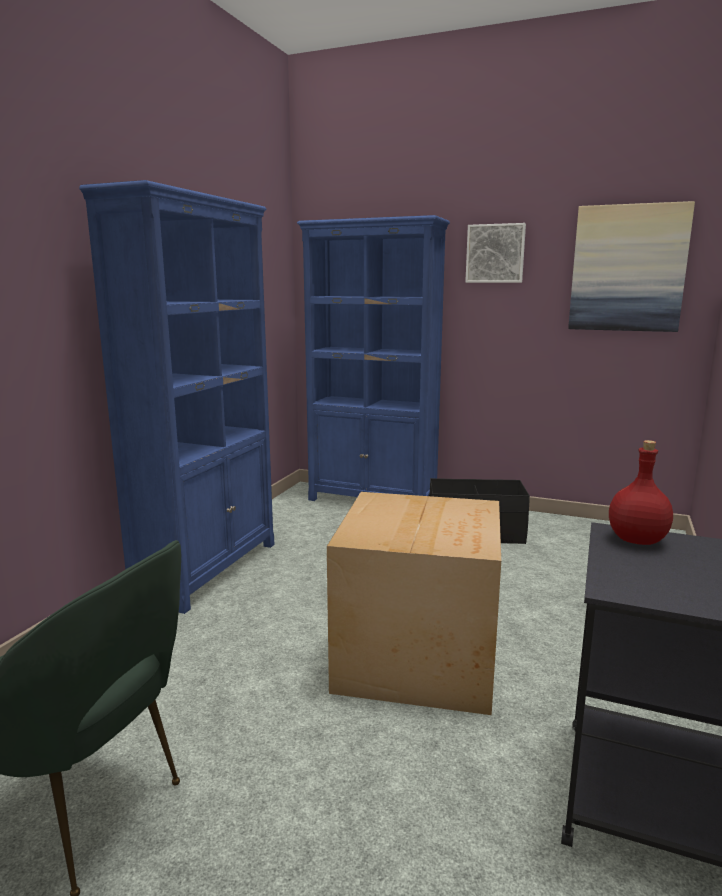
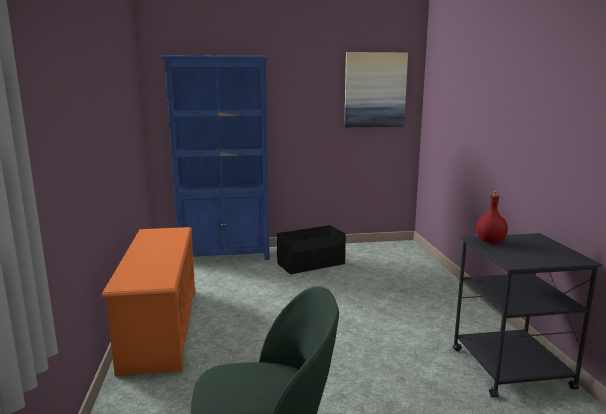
camera: 30 degrees left, 0 degrees up
blue bookcase [79,180,274,614] -> orange shoe rack [102,227,195,376]
cardboard box [327,492,501,715] -> none
picture [465,223,526,283] -> none

